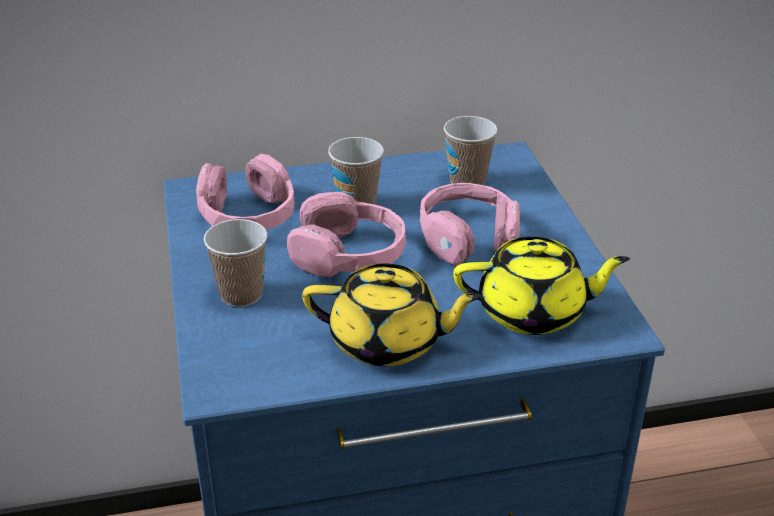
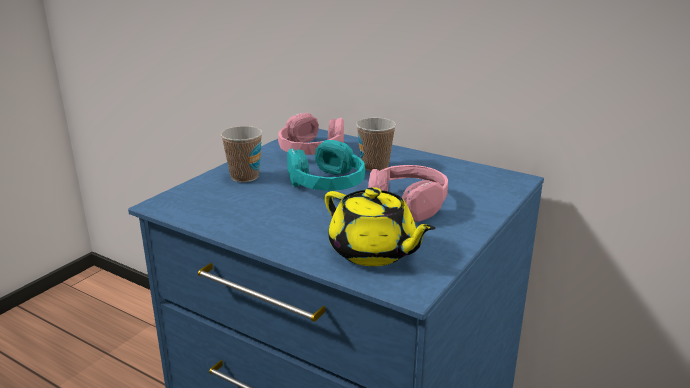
camera: 45 degrees right, 10 degrees down
pink headphones [287,192,406,277] -> turquoise headphones [287,140,365,191]
yellow teapot [302,264,483,366] -> none
cup [444,116,497,185] -> none

